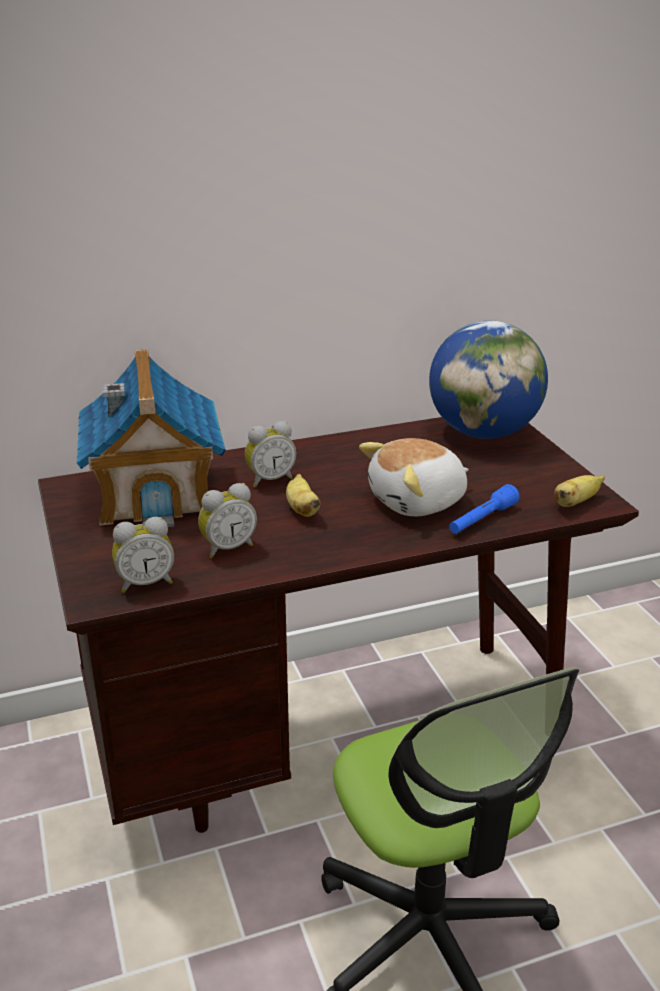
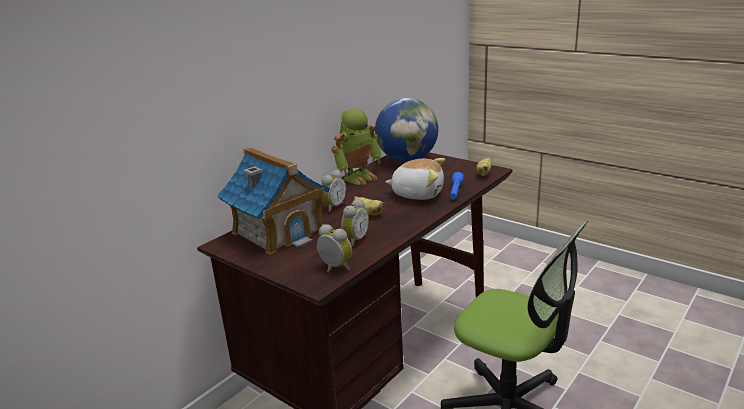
camera: 30 degrees left, 5 degrees down
alarm clock [112,517,174,593] -> alarm clock turned 90 degrees counterclockwise [317,224,352,272]
plush toy [359,438,469,516] -> plush toy turned 105 degrees counterclockwise [385,158,445,200]
none -> toy robot [331,108,381,185]

